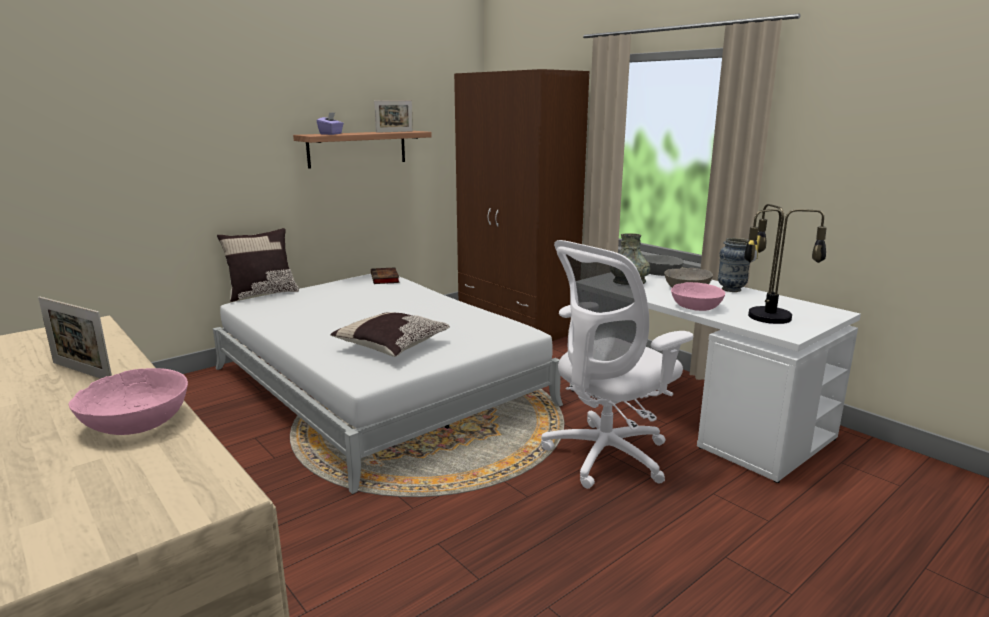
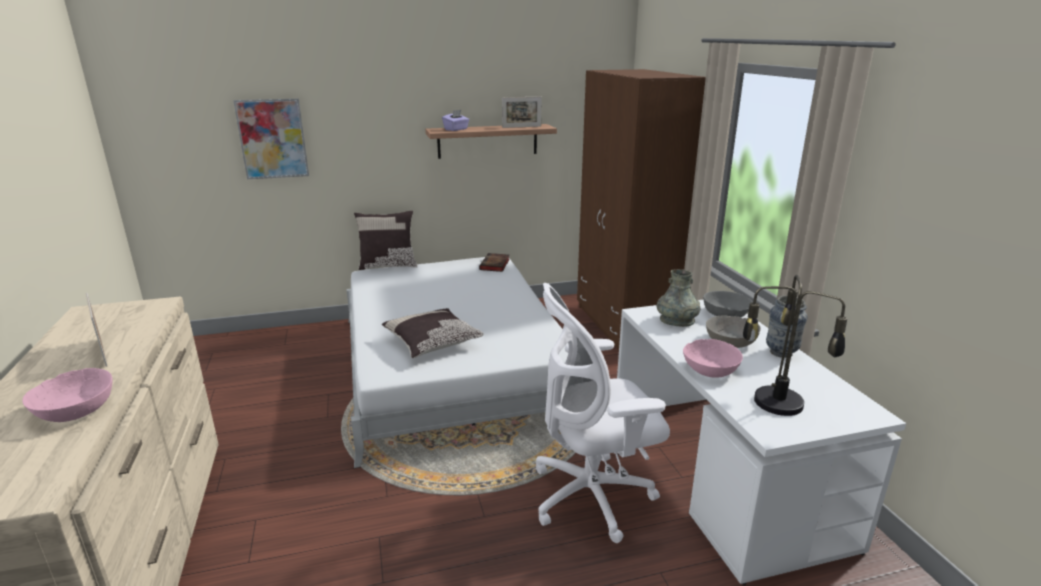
camera: 25 degrees right, 5 degrees up
none -> picture [233,99,309,179]

